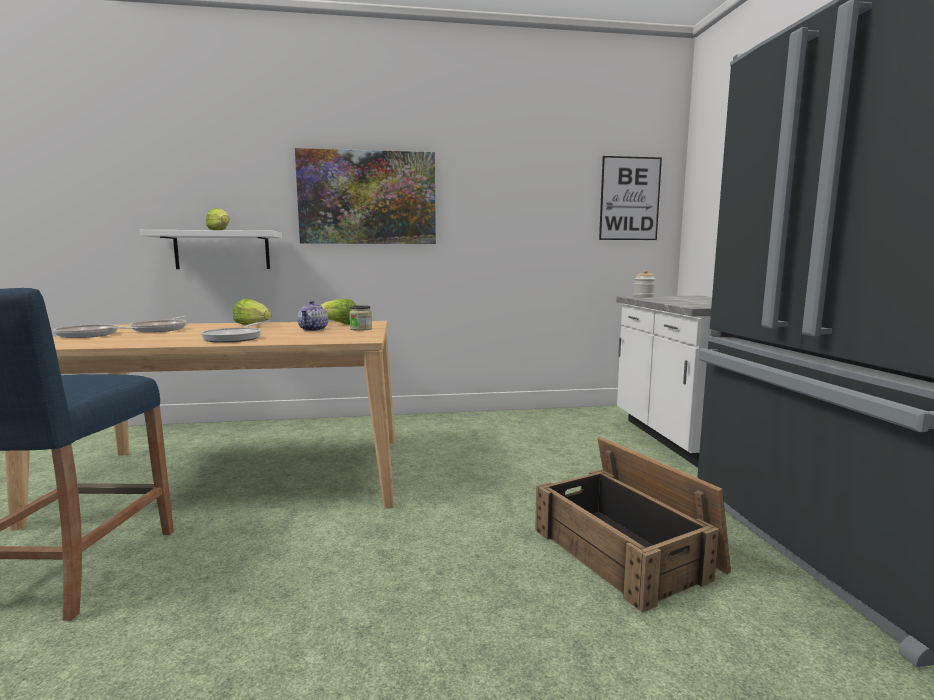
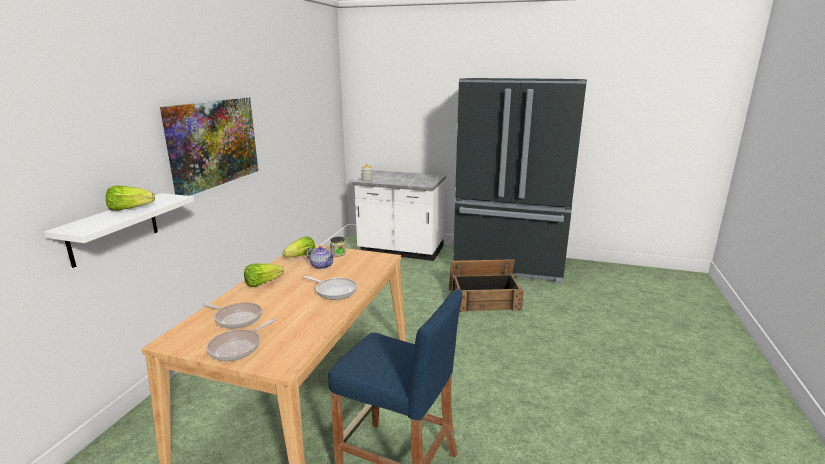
camera: 65 degrees left, 10 degrees up
picture [599,156,662,240] -> none

